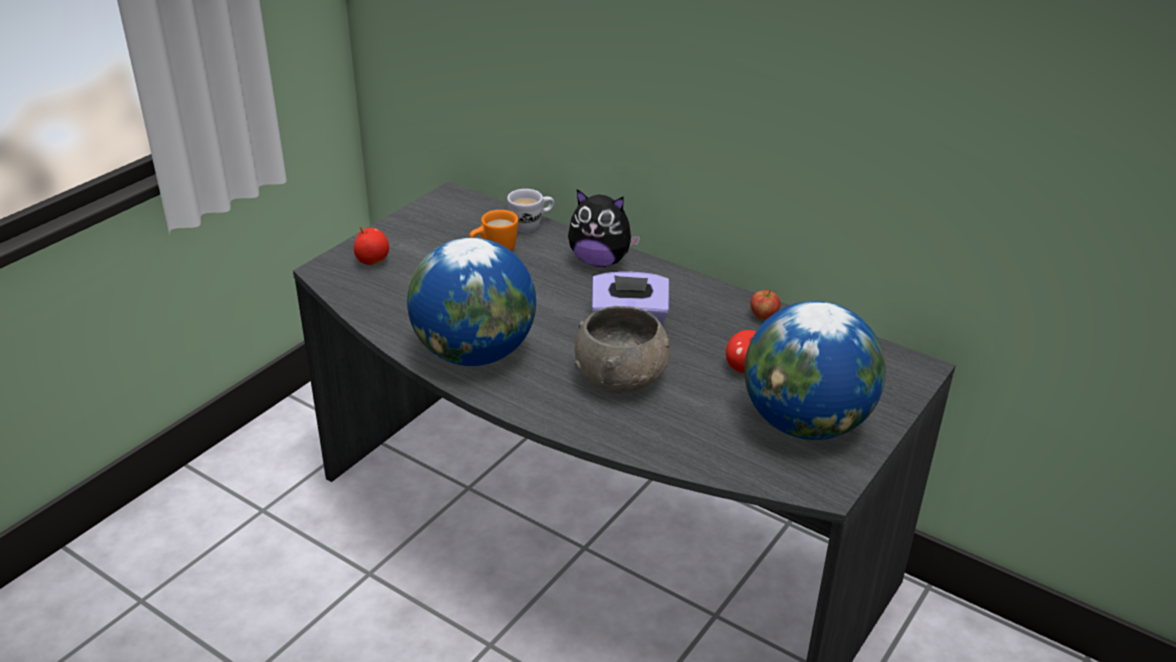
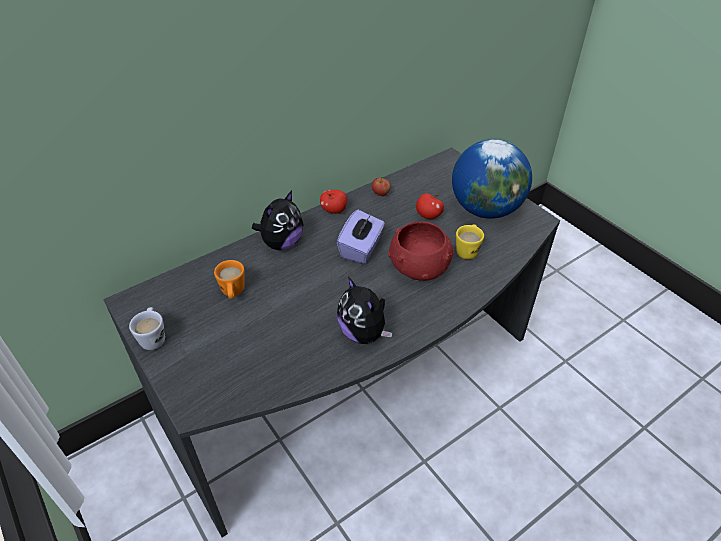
camera: 70 degrees left, 10 degrees up
apple [354,226,389,265] -> apple moved to [320,190,347,214]
globe [407,238,536,366] -> plush toy [337,276,392,344]
white mug [507,189,554,232] -> white mug moved to [129,307,165,350]
grey bowl [575,306,671,393] -> red bowl [388,221,454,281]
none -> yellow mug [456,224,484,259]

